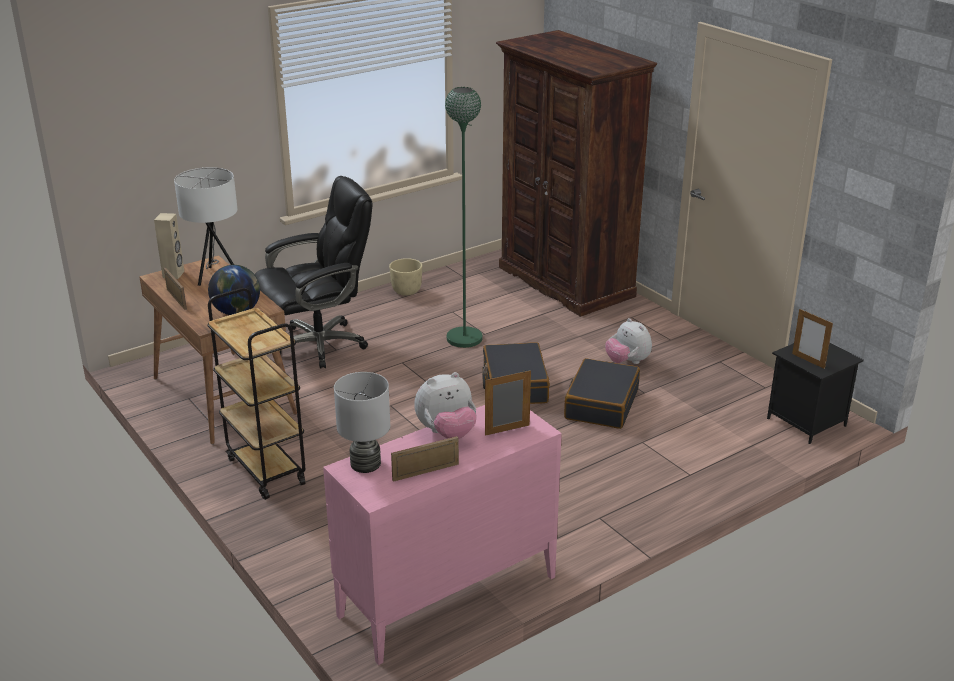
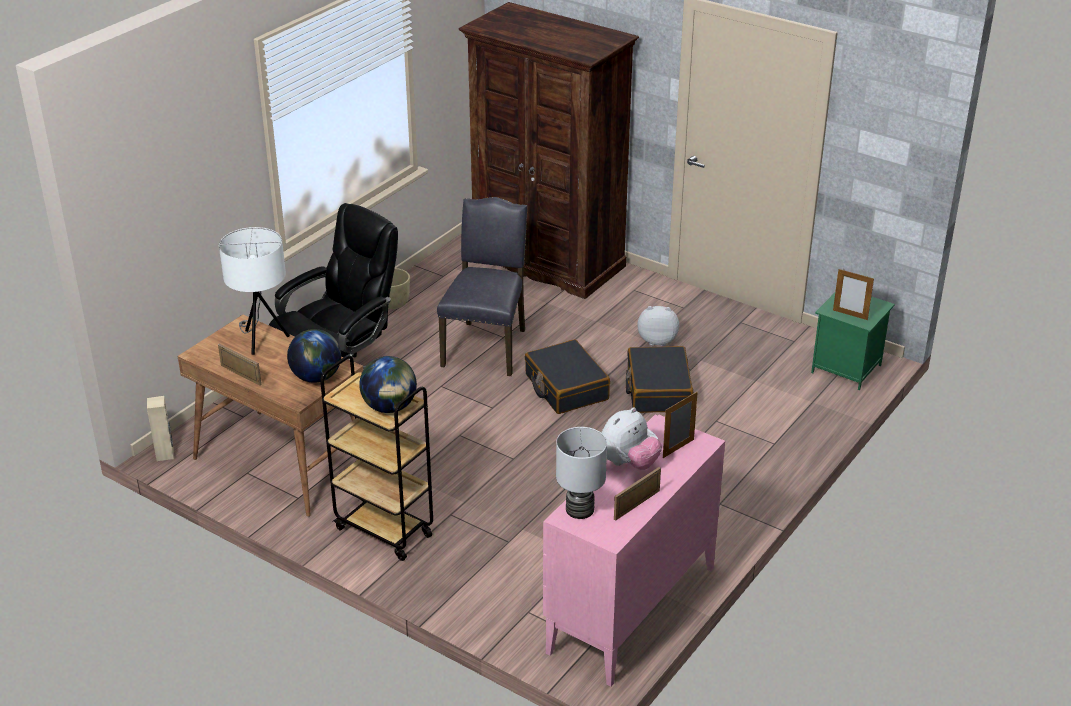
camera: 20 degrees left, 5 degrees up
beige speaker [154,213,184,279] -> beige speaker moved to [147,396,174,461]
green floor lamp [445,87,482,348] -> grey chair [437,197,528,376]
plush toy [605,318,652,364] -> plush toy turned 150 degrees clockwise [637,306,679,346]
black nightstand [767,343,864,444] -> green nightstand [811,293,895,390]
none -> globe [359,356,417,413]

